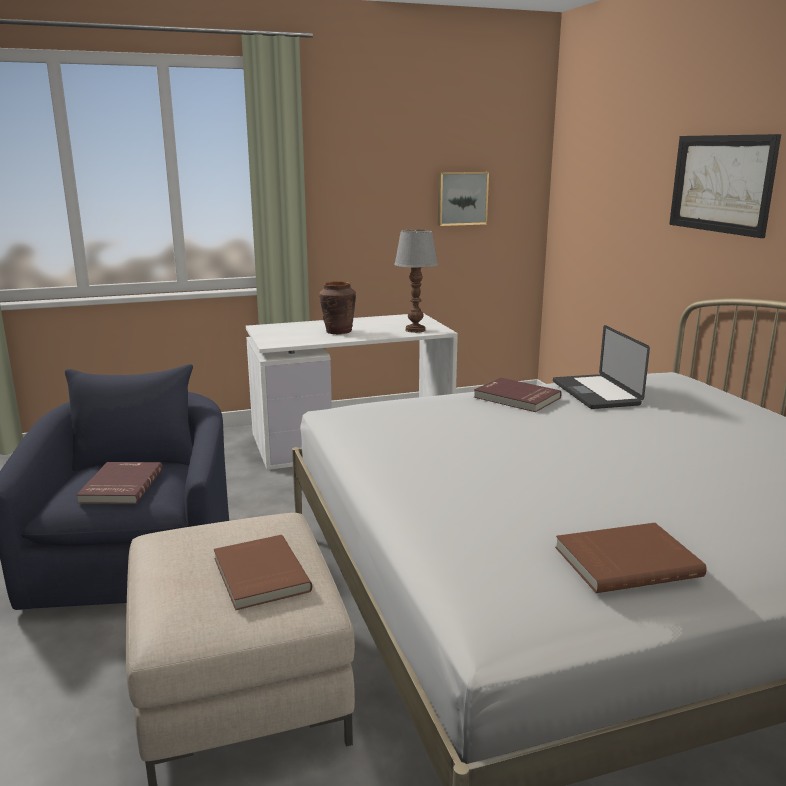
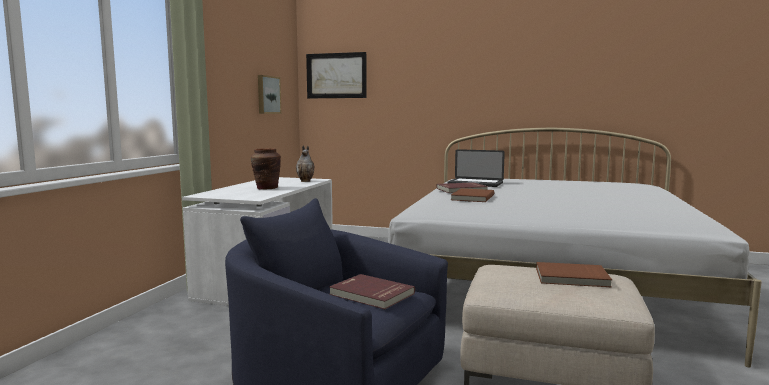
camera: 55 degrees left, 10 degrees down
table lamp [394,229,438,333] -> vase [296,146,314,182]
brown book [555,523,707,593] -> brown book moved to [451,188,495,202]
picture [669,134,781,238] -> picture moved to [306,52,367,98]

